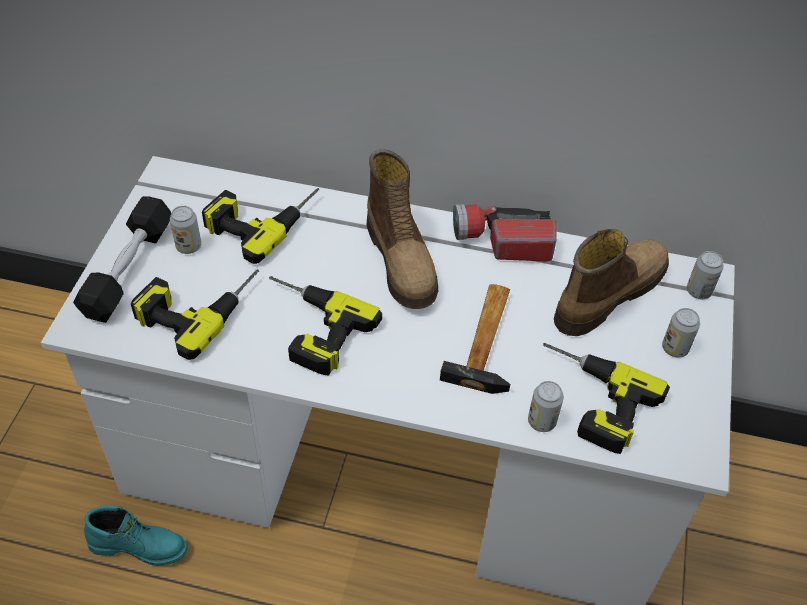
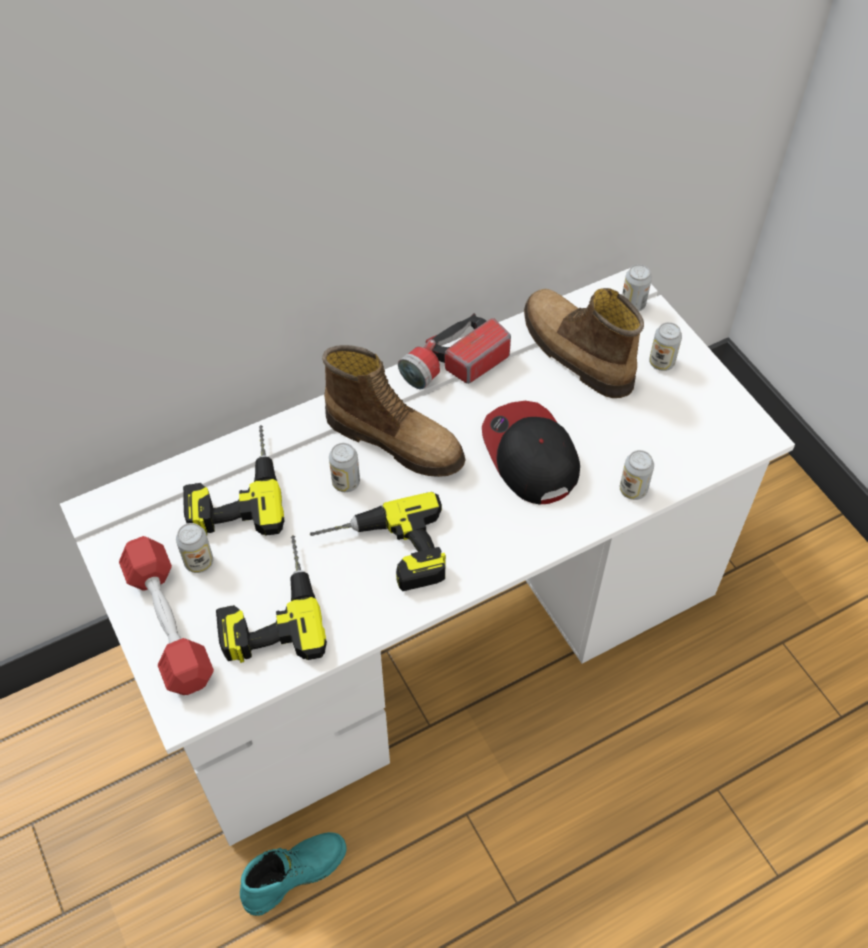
camera: 40 degrees left, 5 degrees up
black dumbbell [73,196,171,323] -> red dumbbell [119,536,214,695]
hammer [440,284,510,394] -> cap [482,401,580,505]
power drill [543,343,670,454] -> none
boot [554,229,669,336] -> boot turned 45 degrees counterclockwise [524,288,644,398]
none -> can [329,443,360,492]

